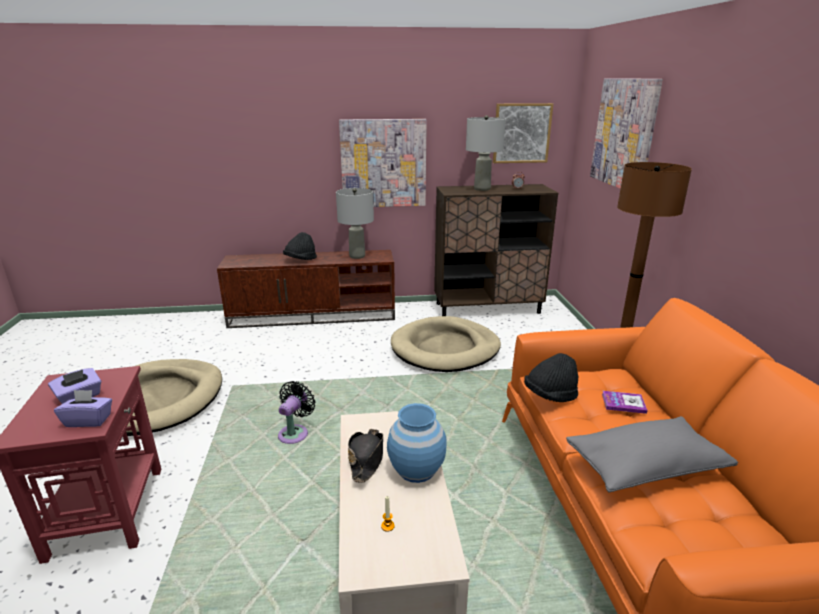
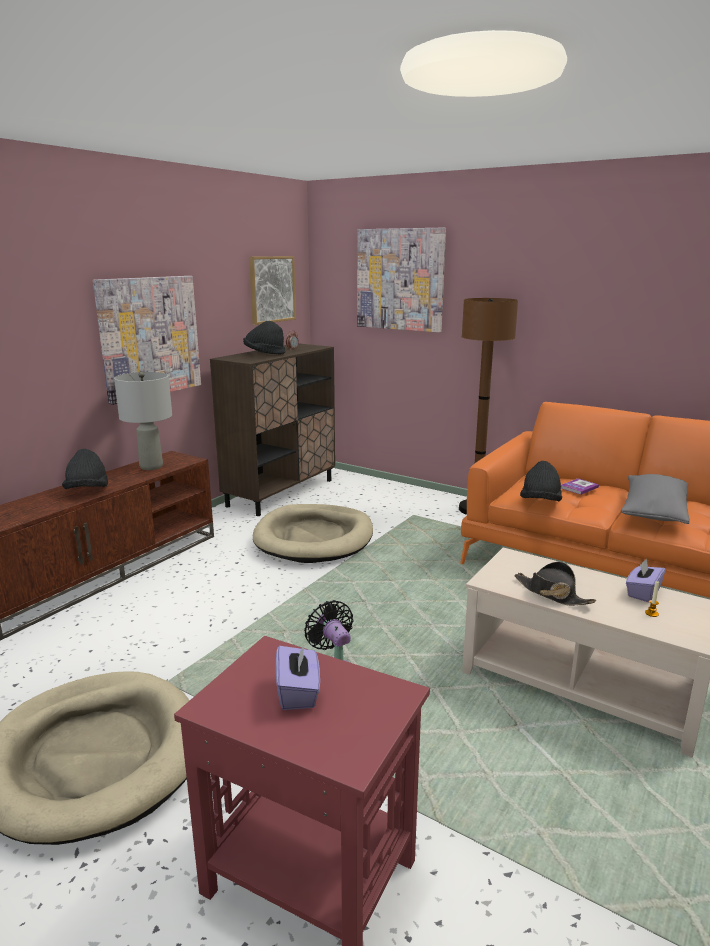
camera: 50 degrees left, 5 degrees down
purple tissue box [54,390,112,427] -> purple tissue box moved to [626,558,666,602]
blue vase [387,403,447,483] -> none
grey table lamp [466,115,506,191] -> black hat [243,321,286,355]

